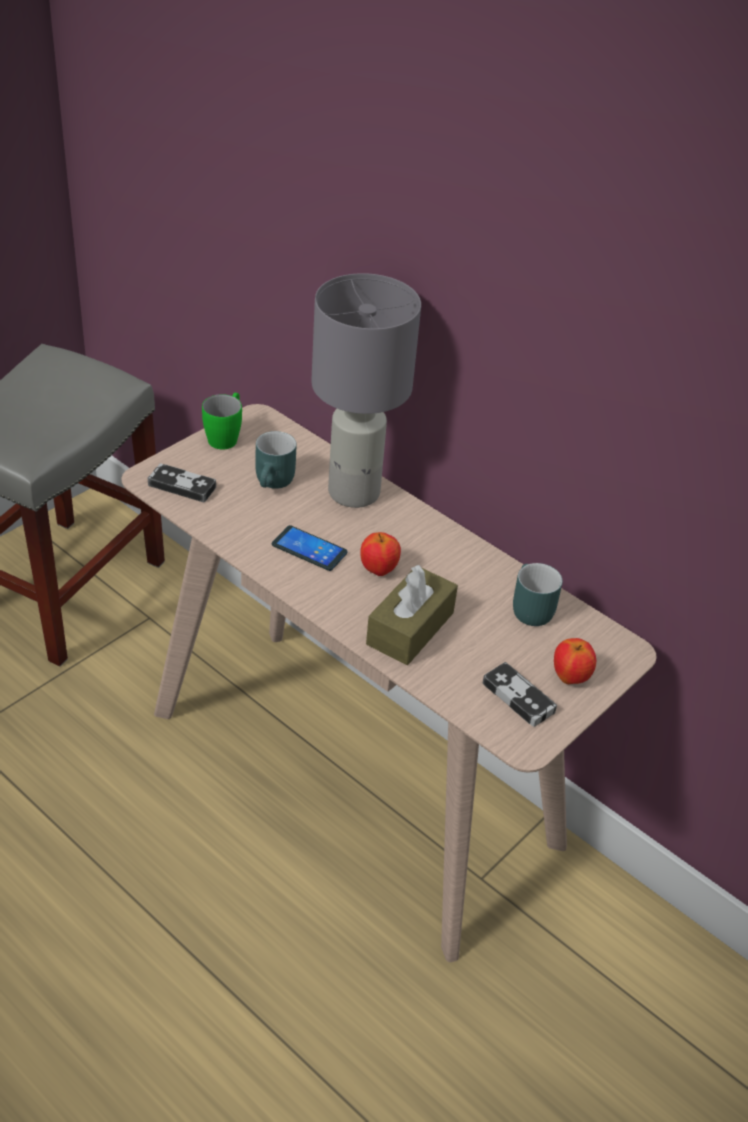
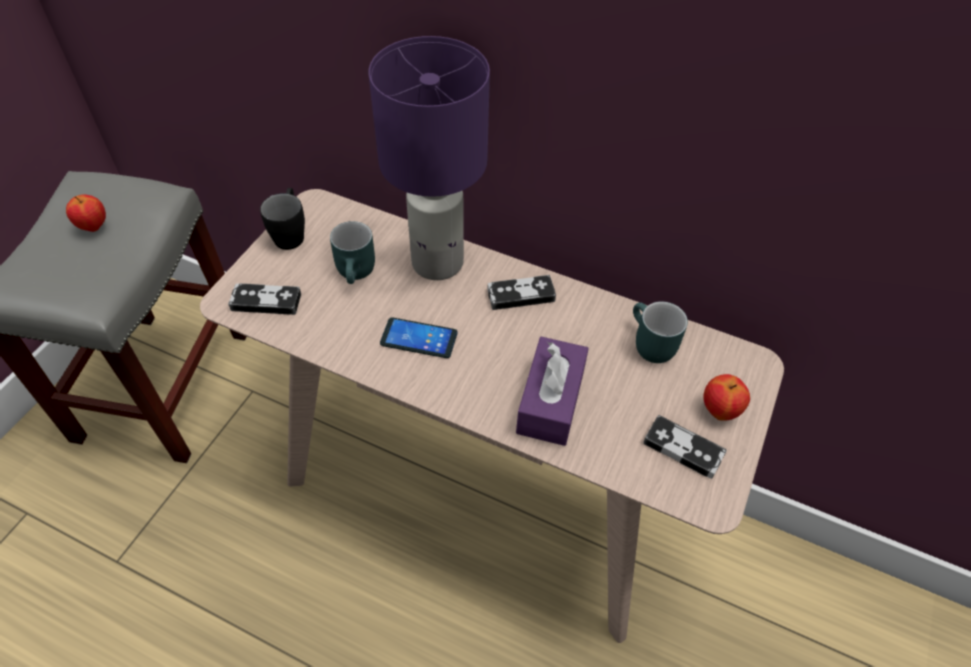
camera: 15 degrees left, 10 degrees up
green mug [202,392,242,450] -> black mug [260,188,305,250]
grey table lamp [311,273,421,508] -> purple table lamp [369,36,490,280]
apple [360,532,401,576] -> apple moved to [66,194,106,232]
brown tissue box [366,565,458,665] -> purple tissue box [516,337,589,446]
none -> game controller [487,275,556,310]

